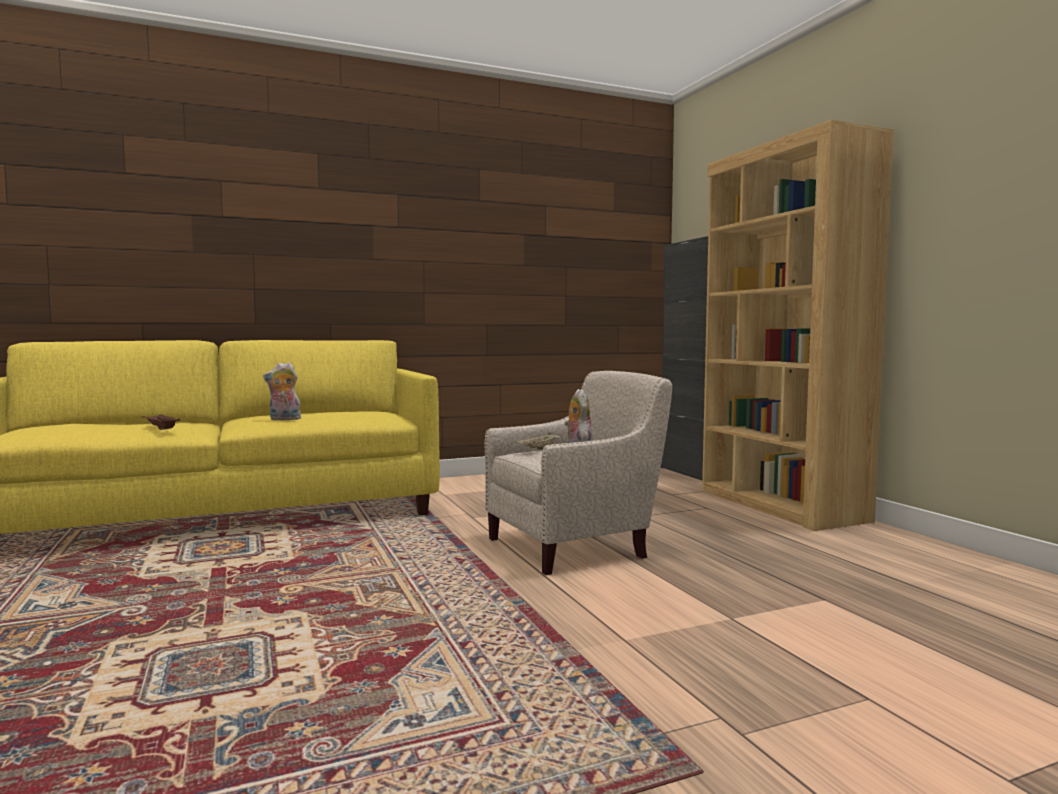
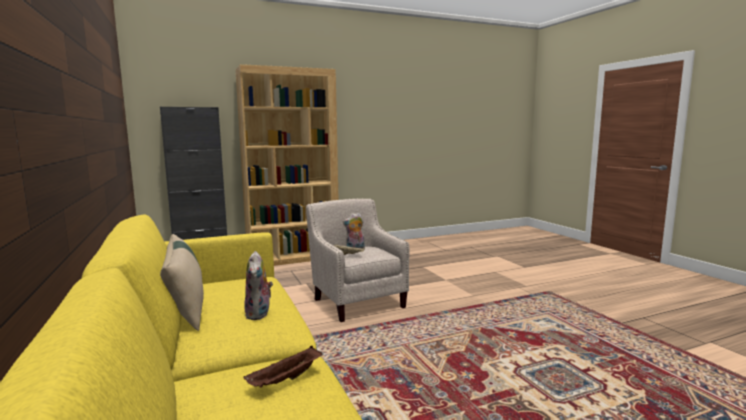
camera: 90 degrees left, 5 degrees up
none -> beige pillow [160,234,204,331]

